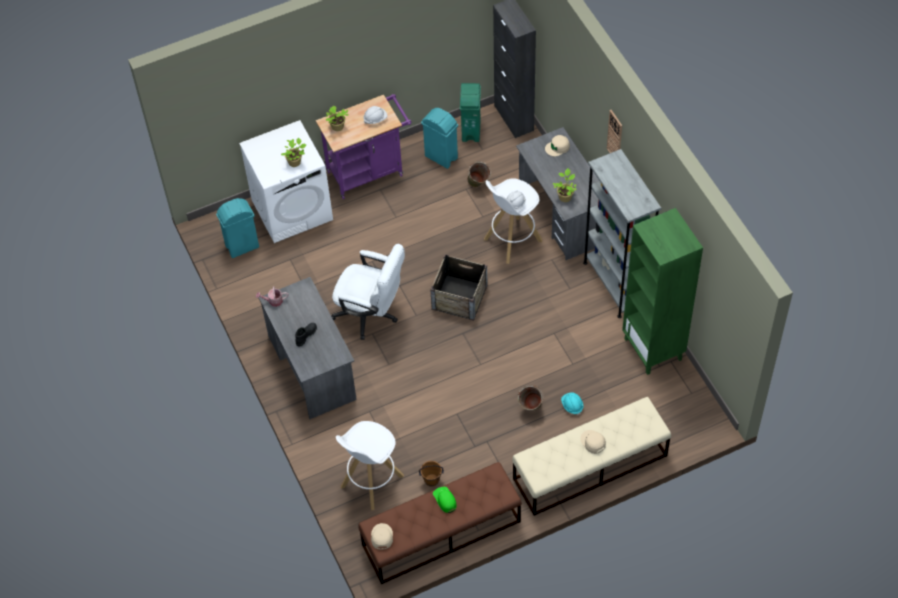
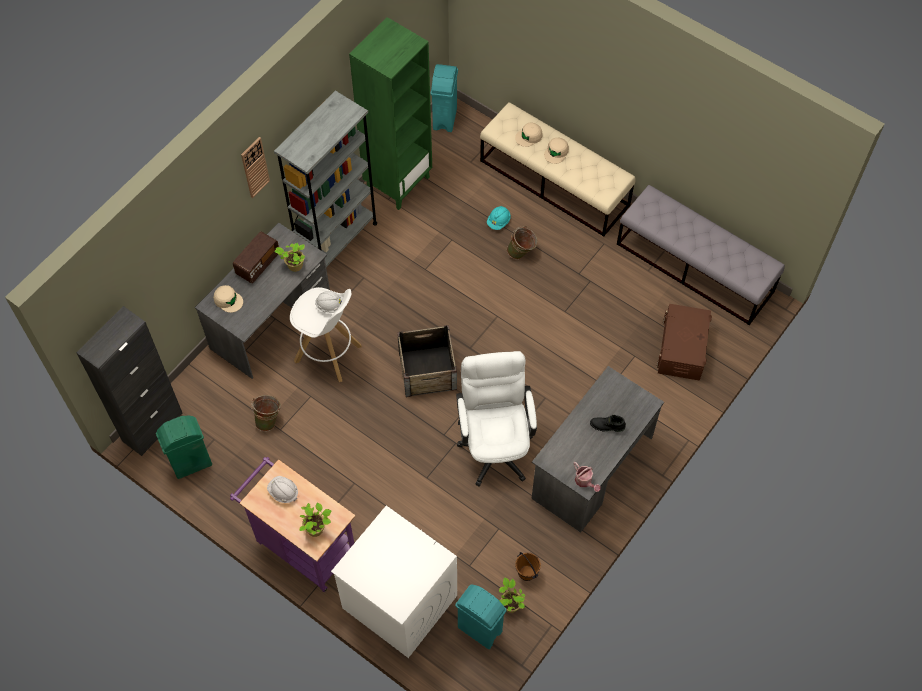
camera: 120 degrees left, 5 degrees up
potted plant [281,138,306,167] -> potted plant moved to [499,577,526,613]
white stool [336,421,404,510] -> brown storage box [657,304,712,381]
brown bench [358,462,522,584] -> grey bench [617,185,785,325]
beige cap [371,523,393,549] -> beige cap moved to [515,123,542,147]
brown bucket [419,461,444,487] -> brown bucket moved to [515,552,541,581]
turquoise trash can [421,108,458,169] -> turquoise trash can moved to [431,64,458,132]
green cap [433,487,457,513] -> none
none -> radio [233,231,279,283]

